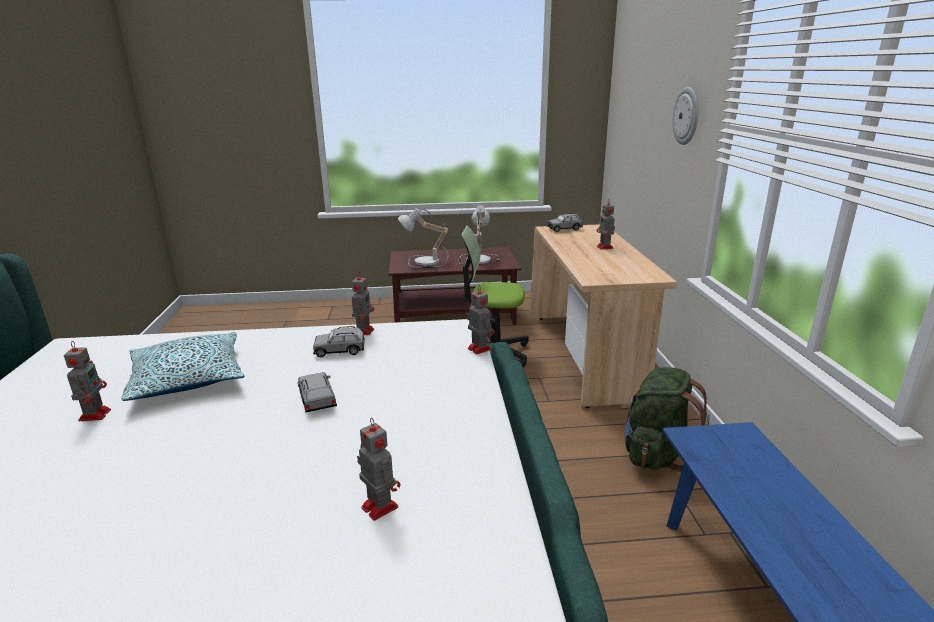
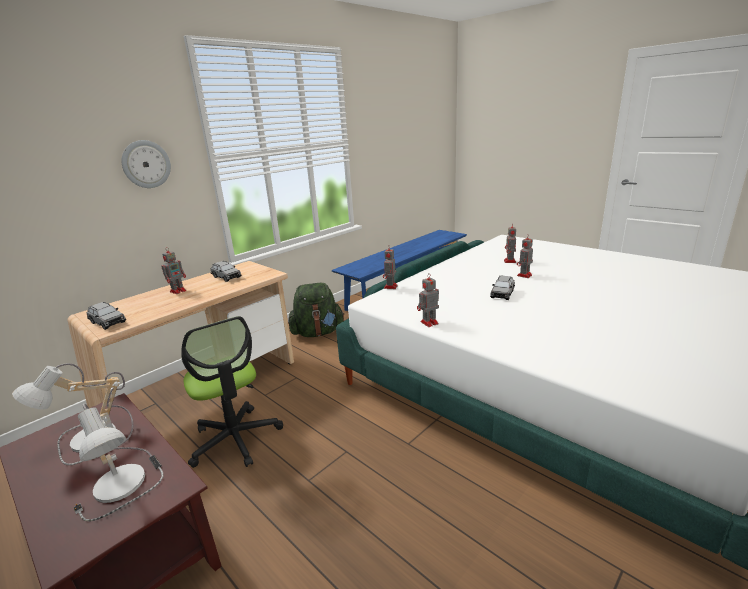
camera: 130 degrees left, 0 degrees up
toy robot [64,341,111,421] -> toy robot moved to [517,234,533,278]
pillow [121,332,244,401] -> none
grey toy car [313,326,365,357] -> grey toy car moved to [211,261,242,282]

